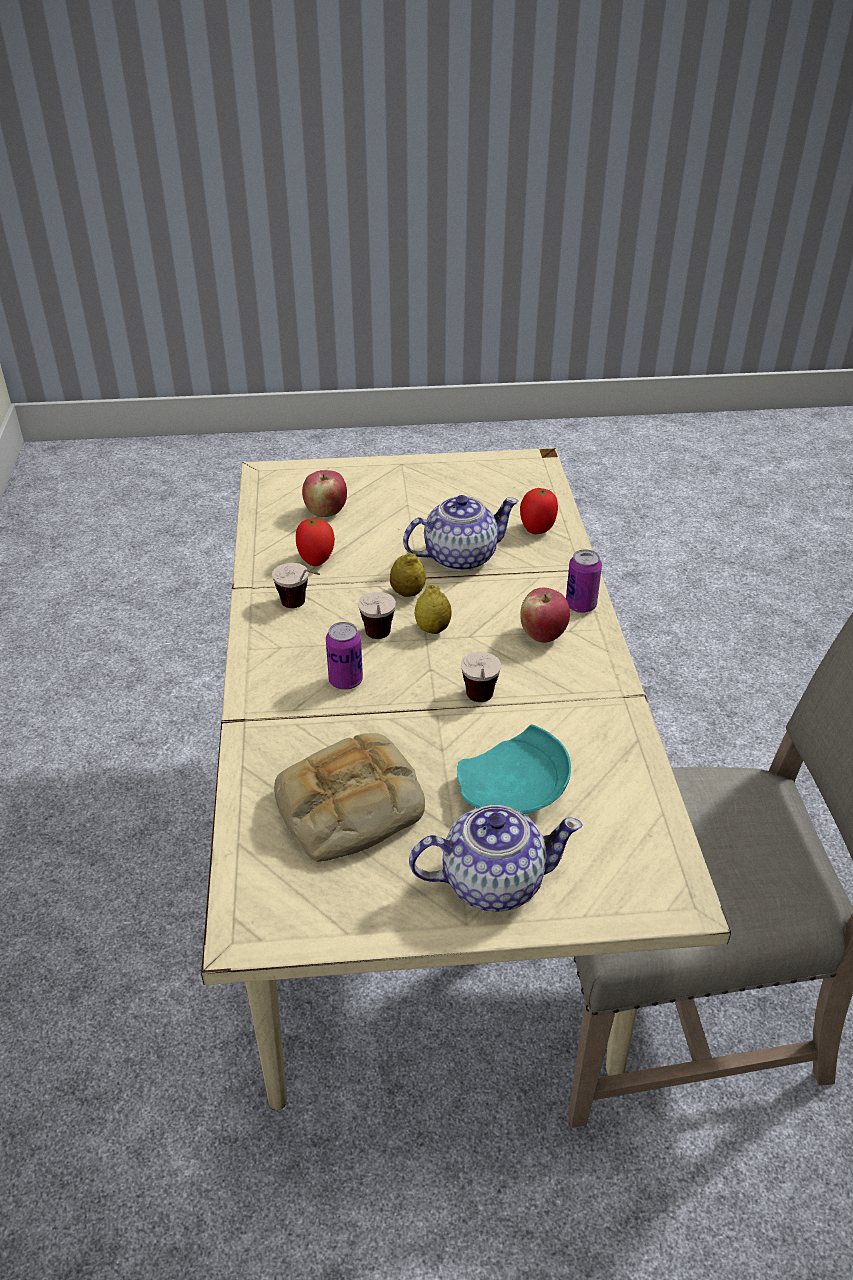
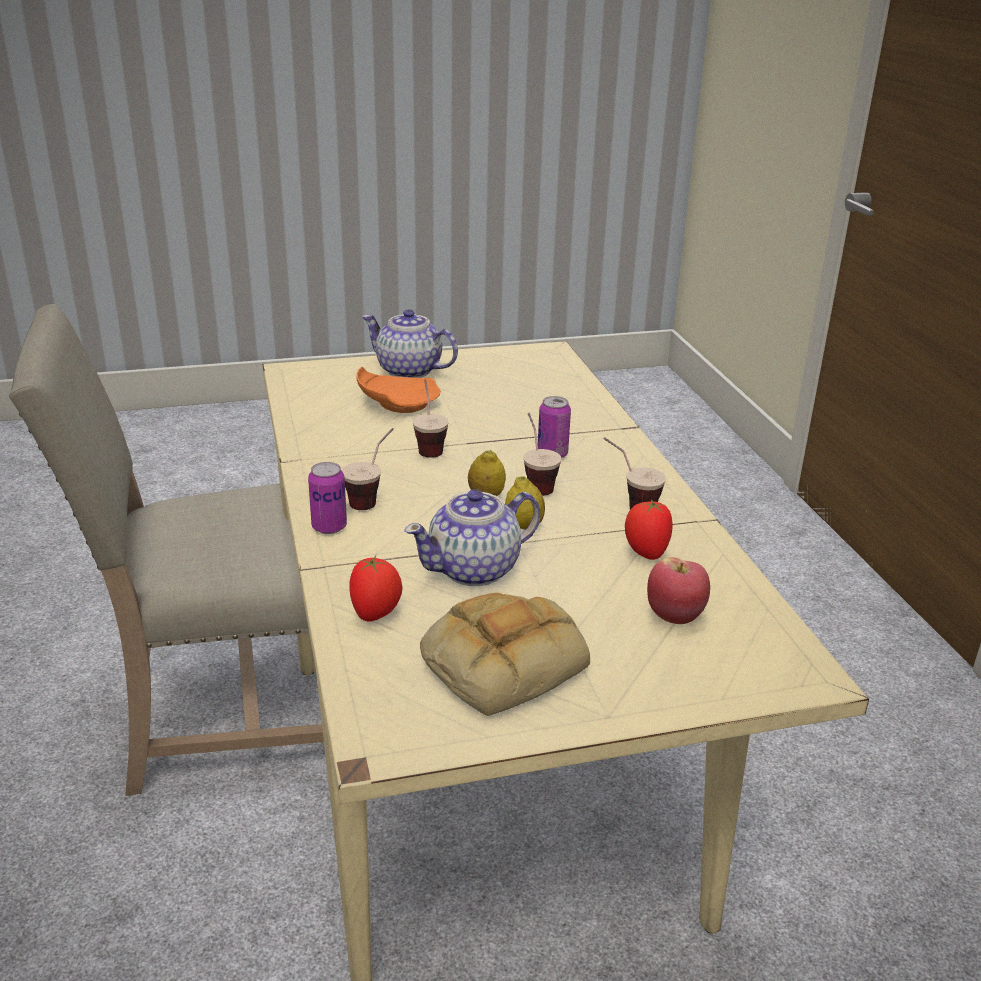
camera: 170 degrees right, 10 degrees down
bread [274,733,425,862] -> bread moved to [420,592,590,716]
teapot [409,805,582,912] -> teapot turned 45 degrees clockwise [362,309,458,378]
turquoise plate [457,724,571,814] -> orange plate [356,367,441,413]
apple [520,588,570,643] -> cup [342,428,394,510]

